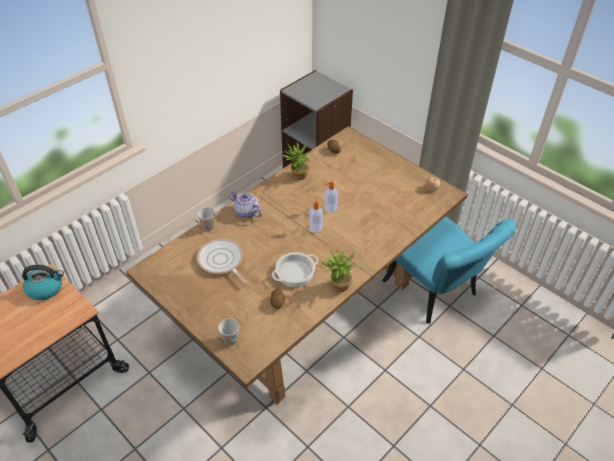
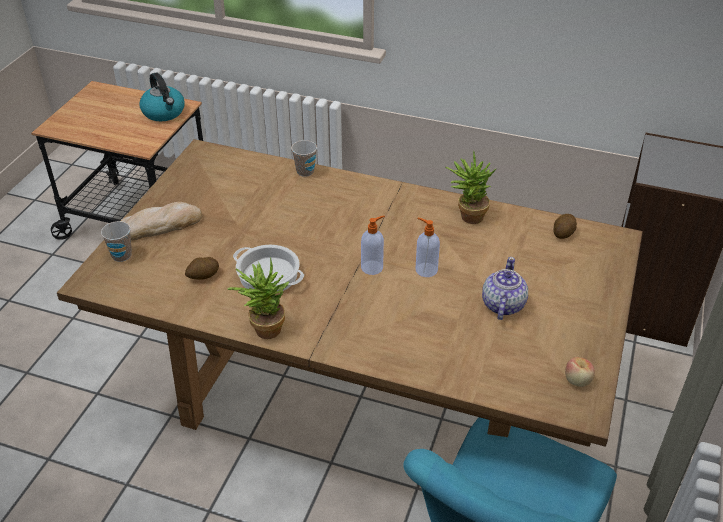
camera: 65 degrees right, 5 degrees down
frying pan [197,238,248,284] -> none
teapot [230,190,262,218] -> teapot moved to [482,257,528,320]
none -> bread [121,202,202,240]

